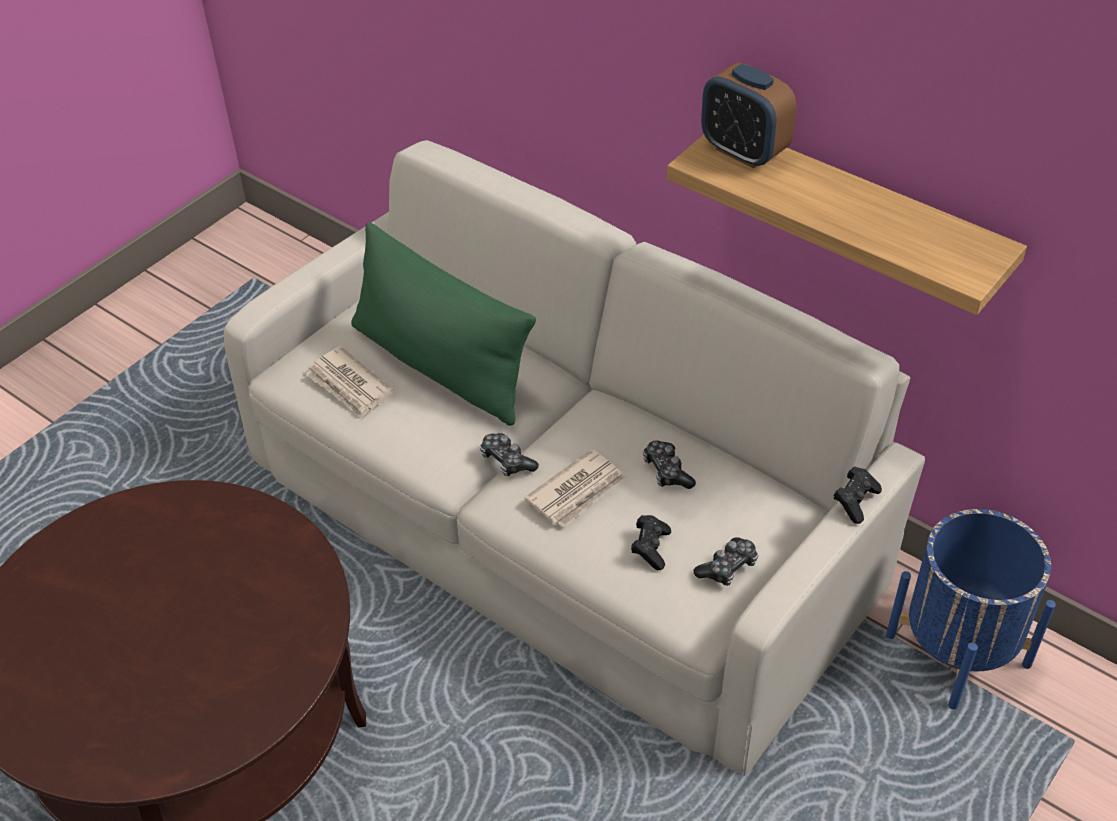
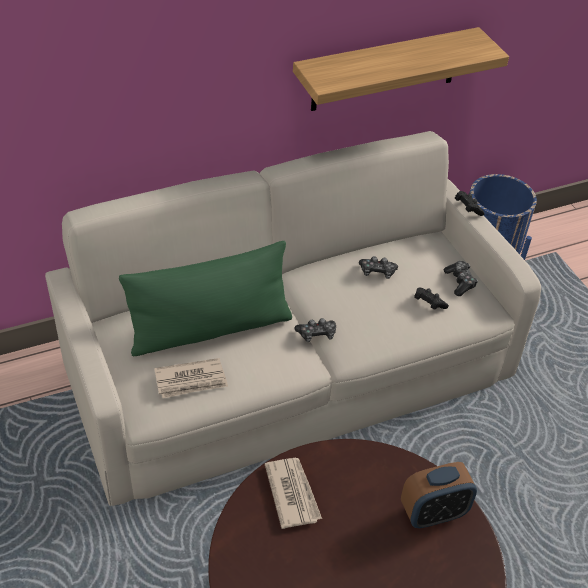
camera: 65 degrees left, 0 degrees up
newspaper [524,449,626,527] -> newspaper moved to [265,458,322,529]
alarm clock [701,63,796,168] -> alarm clock moved to [401,462,477,528]

